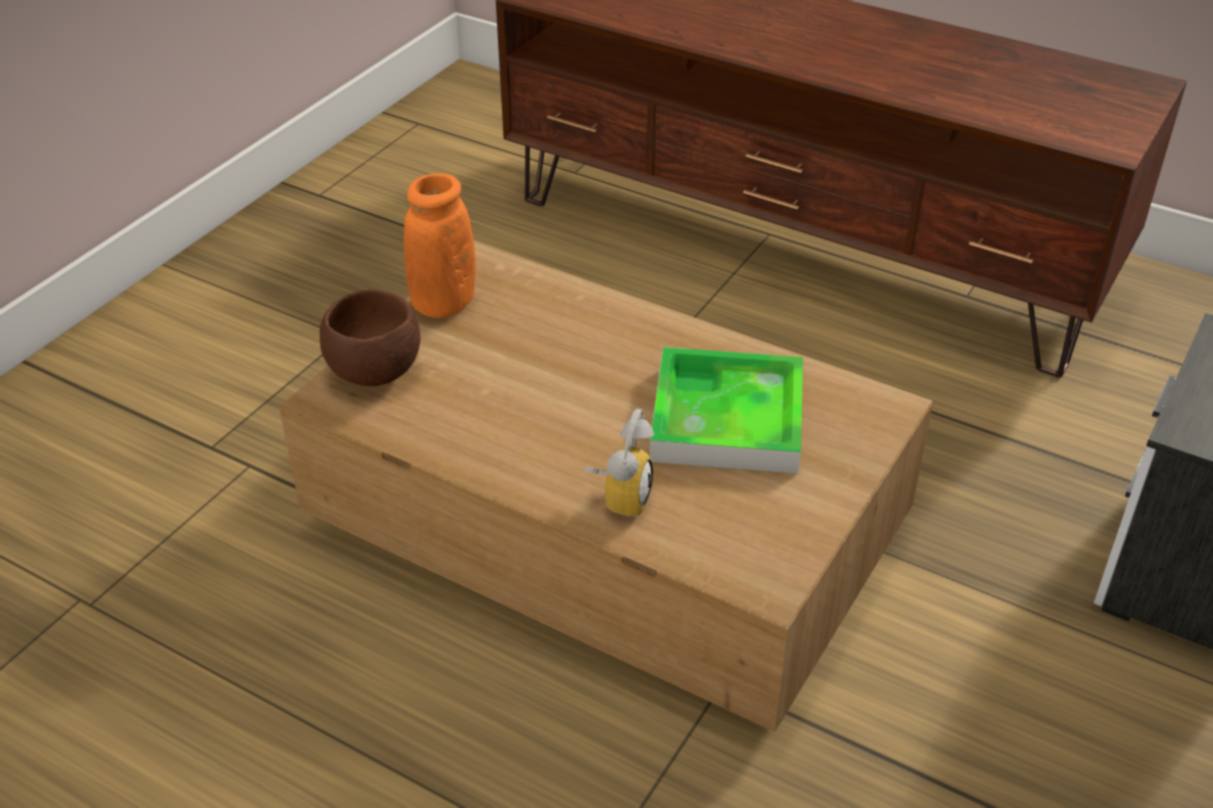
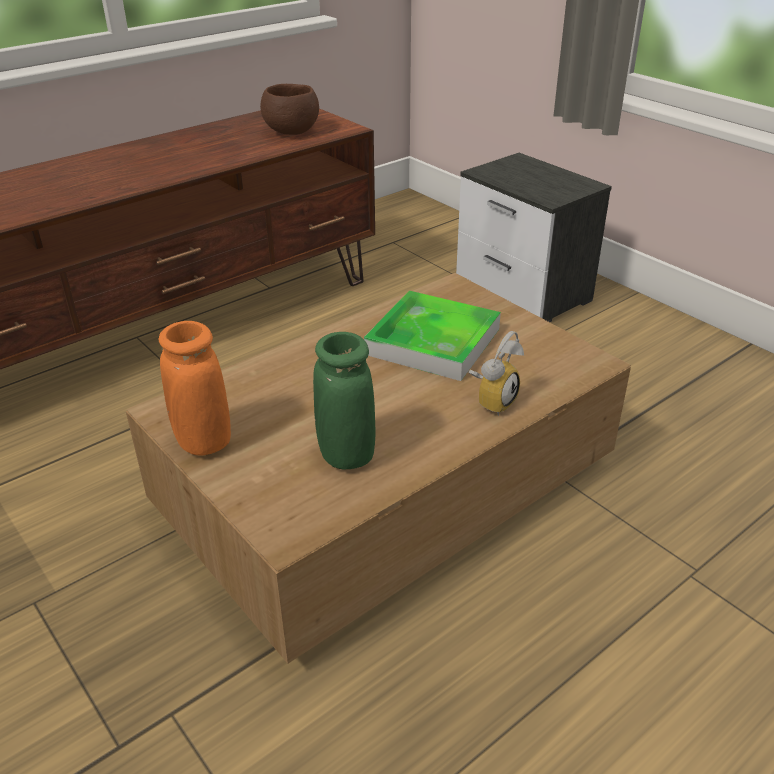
camera: 70 degrees left, 5 degrees down
brown bowl [320,290,420,386] -> brown bowl moved to [260,84,319,135]
alarm clock [585,409,654,519] -> alarm clock turned 90 degrees clockwise [469,331,524,416]
none -> green vase [313,332,375,469]

